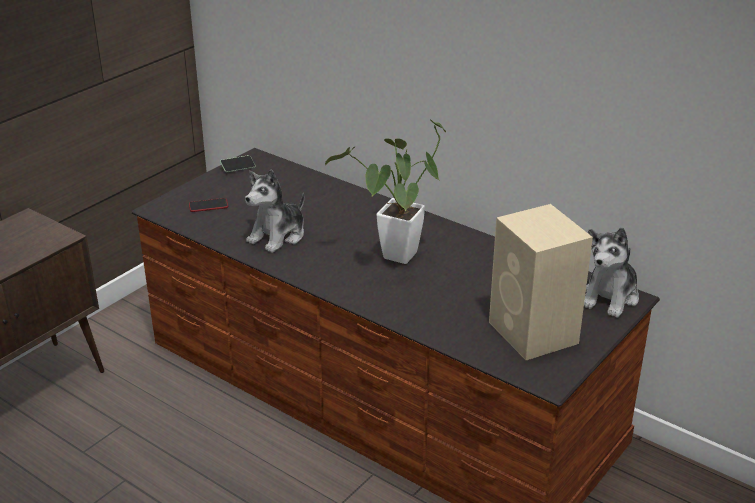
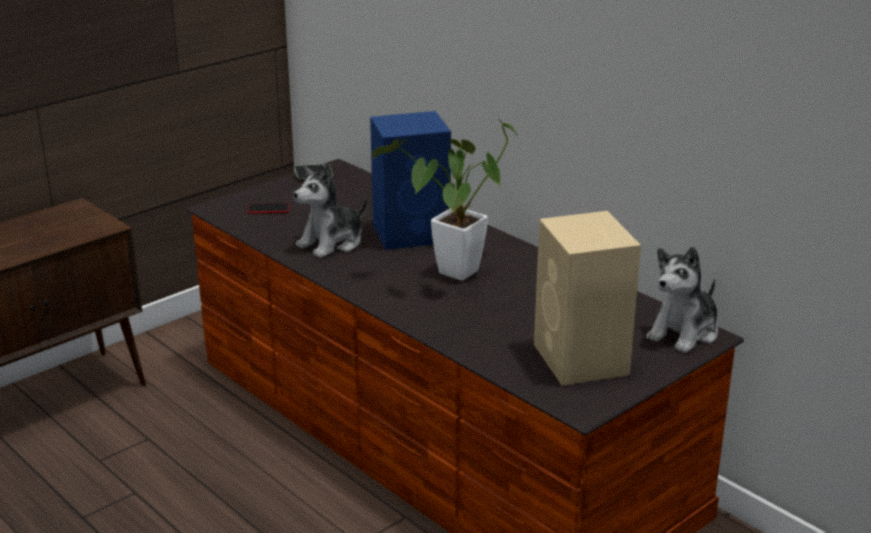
camera: 10 degrees right, 5 degrees down
none -> blue speaker [370,111,451,250]

